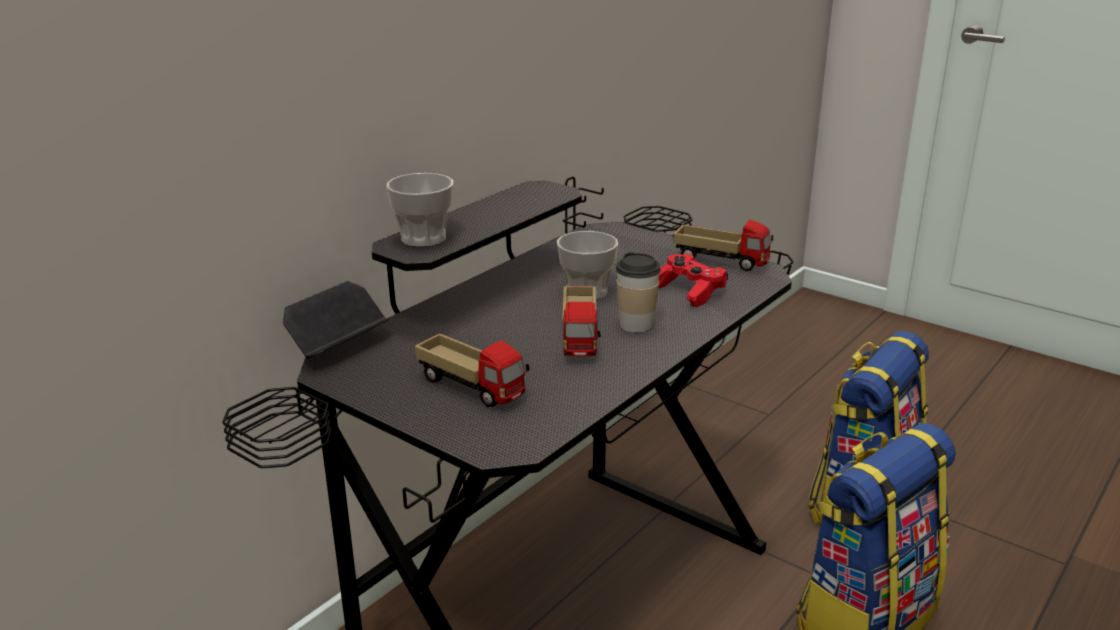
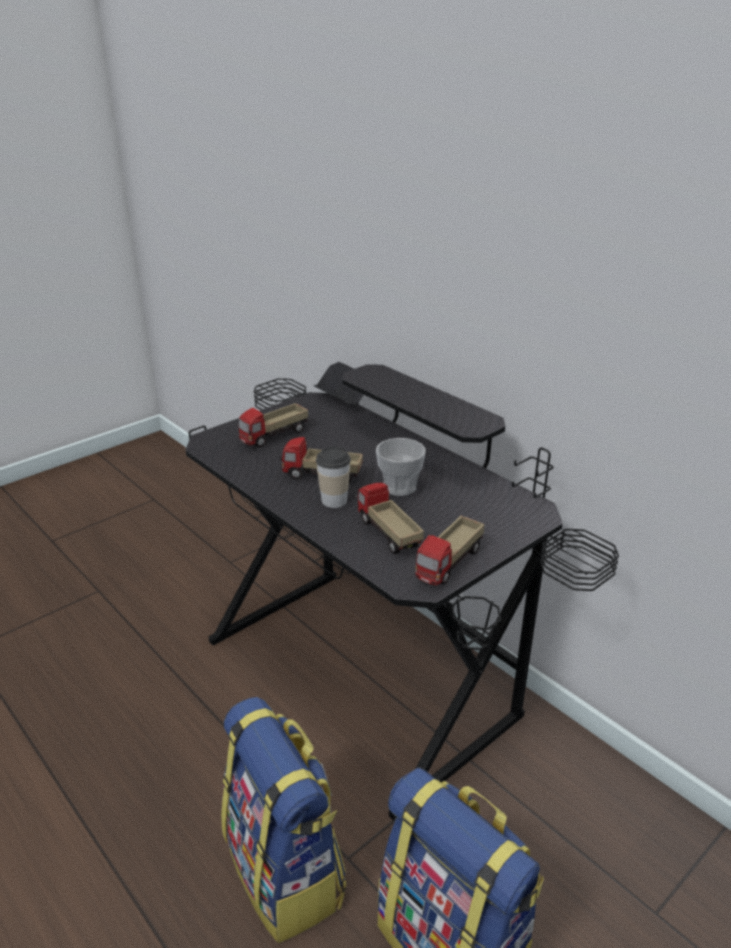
camera: 100 degrees right, 5 degrees up
cup [386,173,453,247] -> none
red game controller [658,254,728,307] -> toy truck [354,482,424,554]

